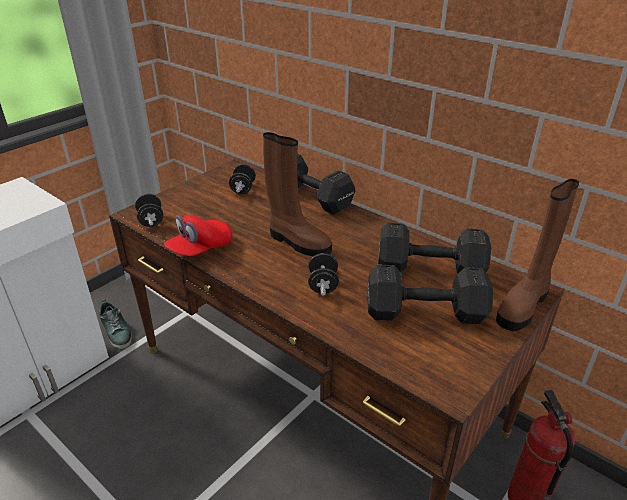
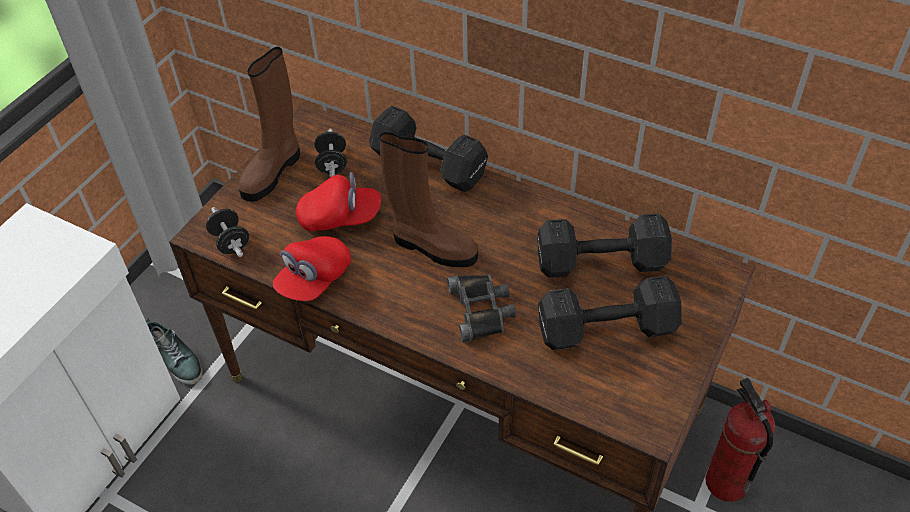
camera: 10 degrees left, 15 degrees up
black dumbbell [308,253,339,296] -> black binoculars [447,275,516,343]
brown boot [496,179,579,331] -> brown boot moved to [238,47,300,202]
none -> red cap [296,172,381,231]

